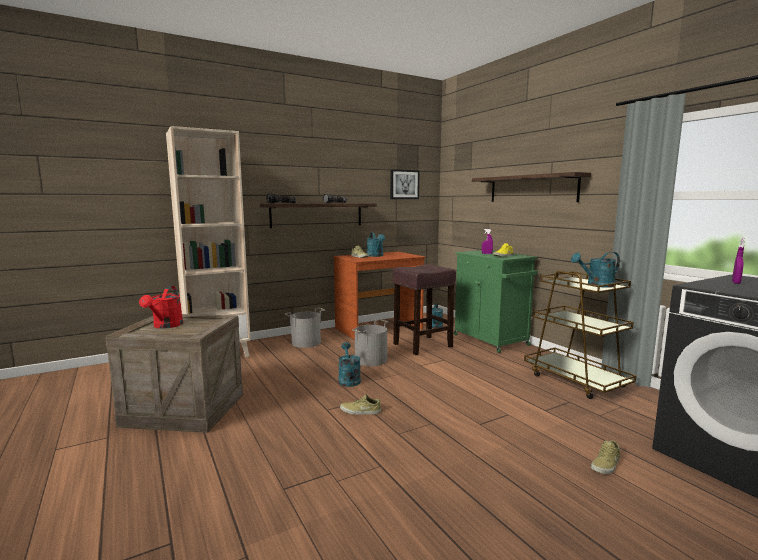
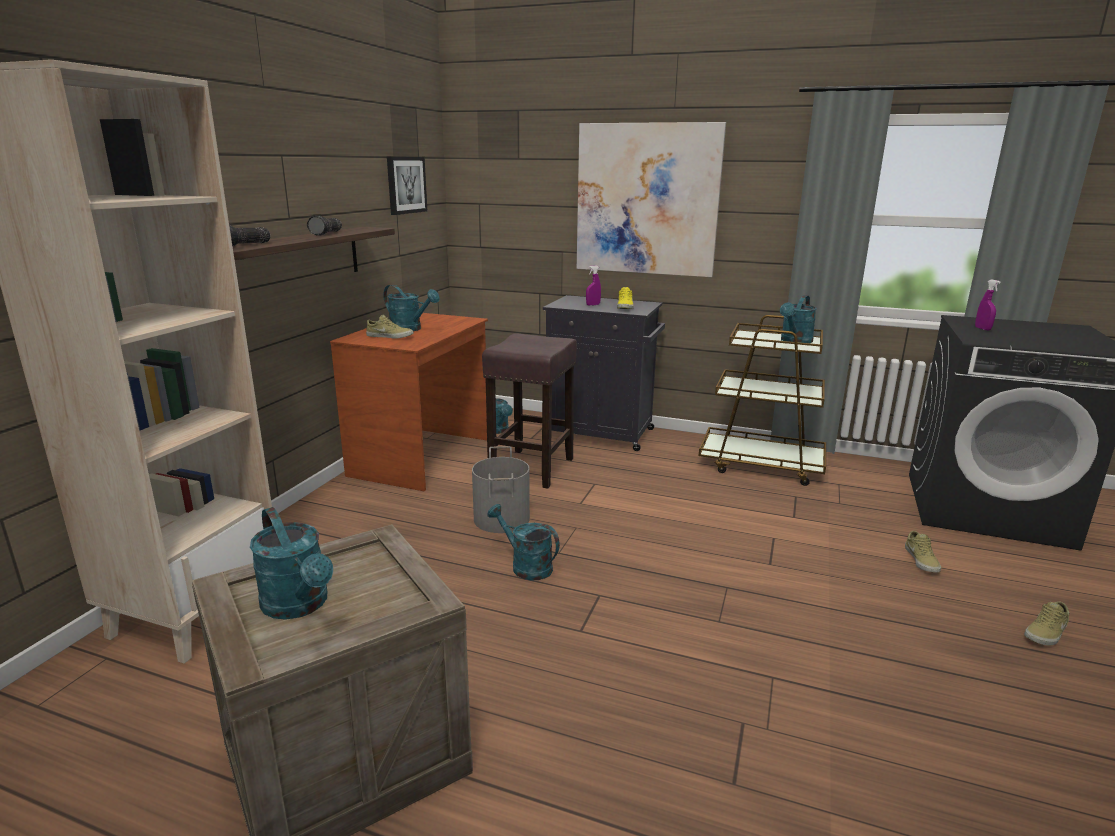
camera: 40 degrees left, 10 degrees up
red watering can [139,286,183,329] -> turquoise watering can [250,507,333,620]
grey bucket [285,308,325,348] -> none
beige shoe [340,394,381,415] -> beige shoe moved to [1024,601,1069,646]
green cabinet [454,250,538,353] -> black cabinet [543,295,665,451]
shelf [472,172,591,202] -> picture [577,122,726,277]

